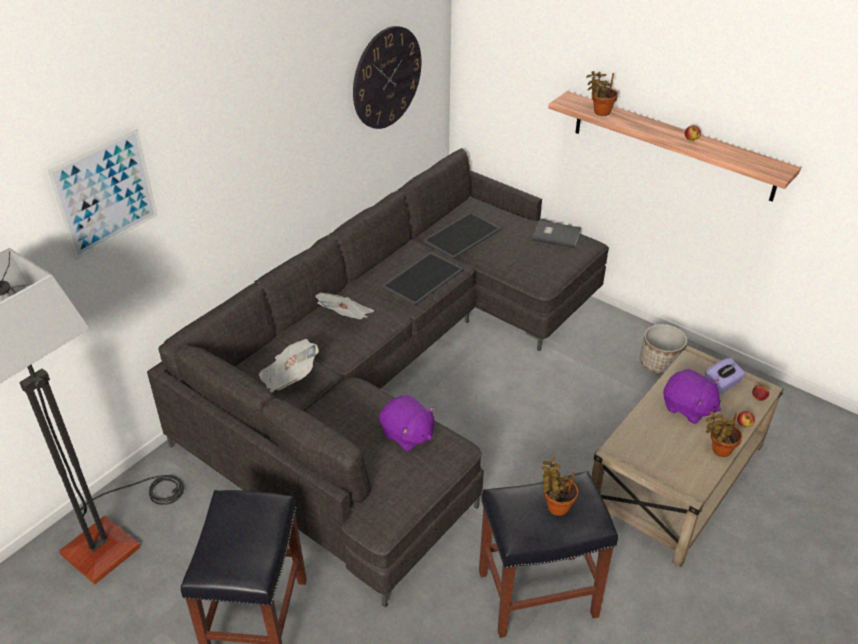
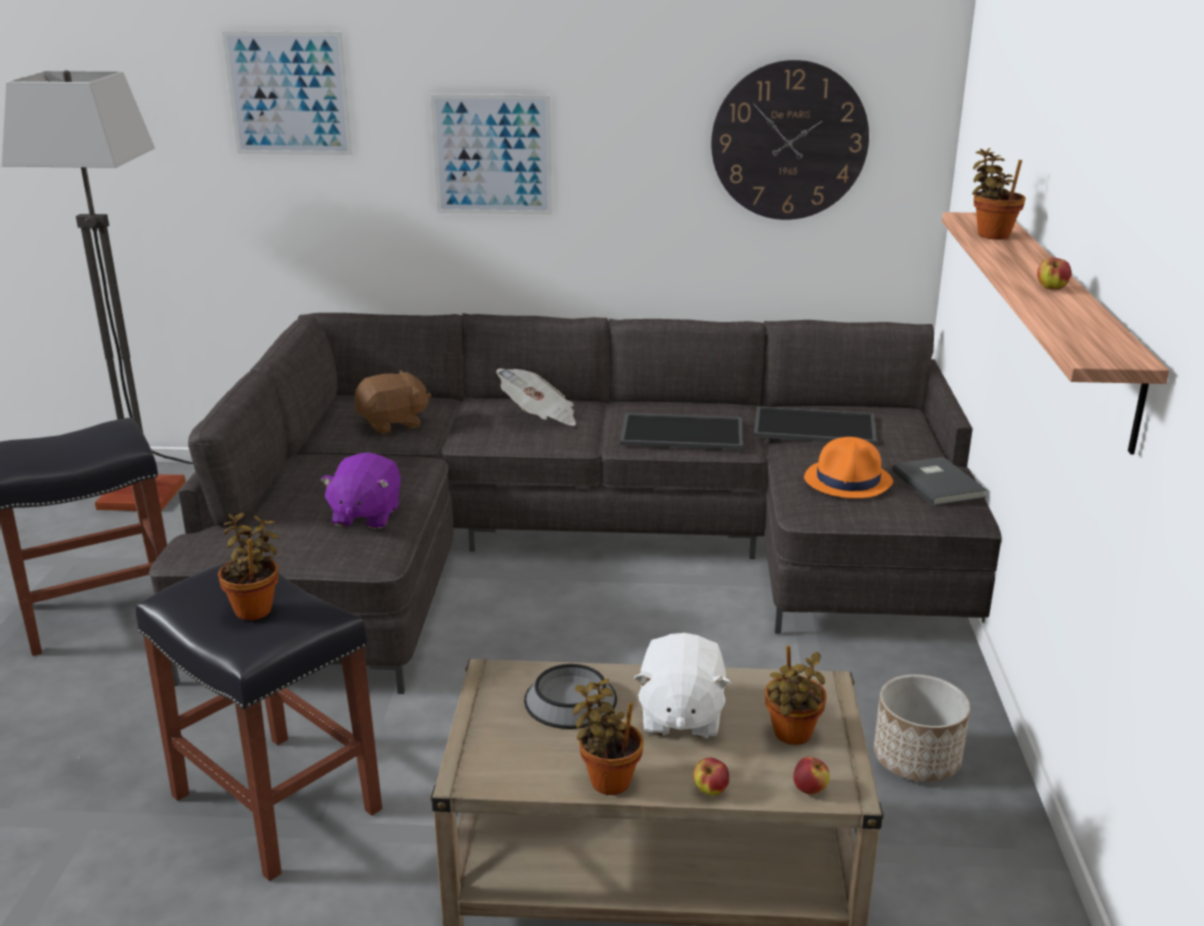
camera: 55 degrees right, 15 degrees down
newspaper [259,339,319,393] -> brown plush toy [354,370,431,434]
purple plush toy [664,369,721,424] -> white plush toy [634,633,731,739]
purple tissue box [705,358,746,395] -> potted plant [765,645,827,745]
none -> picture [431,94,552,215]
none -> bowl [524,664,617,729]
none -> orange hat [804,437,893,498]

